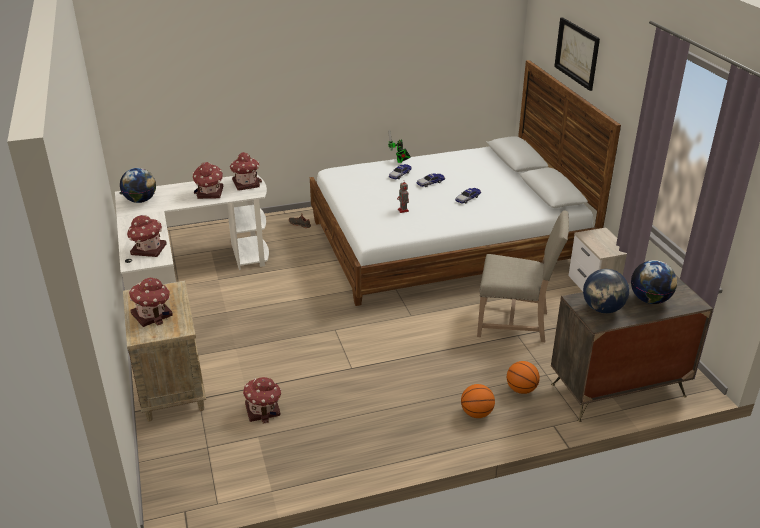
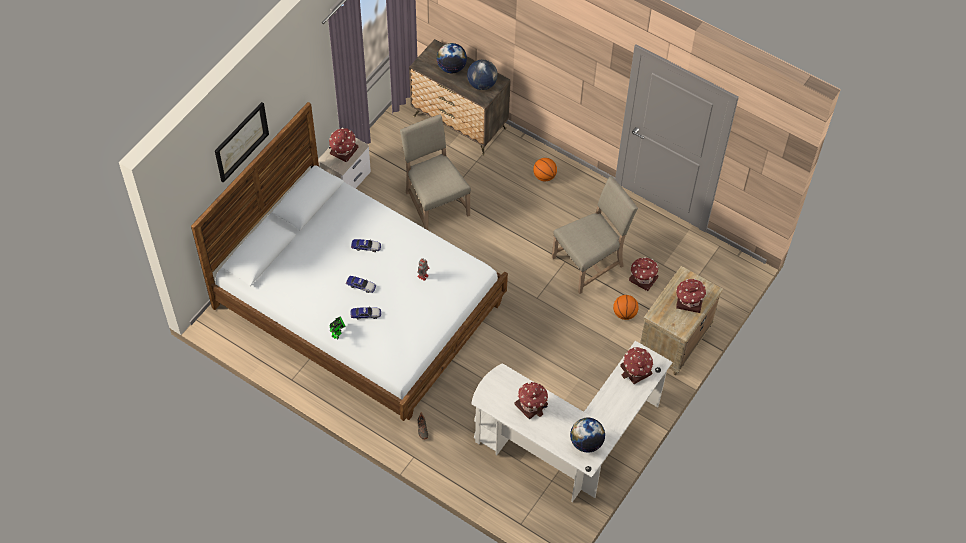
camera: 130 degrees left, 25 degrees up
toy house [230,152,262,191] -> toy house moved to [329,128,359,162]
basketball [507,361,540,394] -> basketball moved to [613,295,639,320]
none -> beige chair [552,176,638,294]

